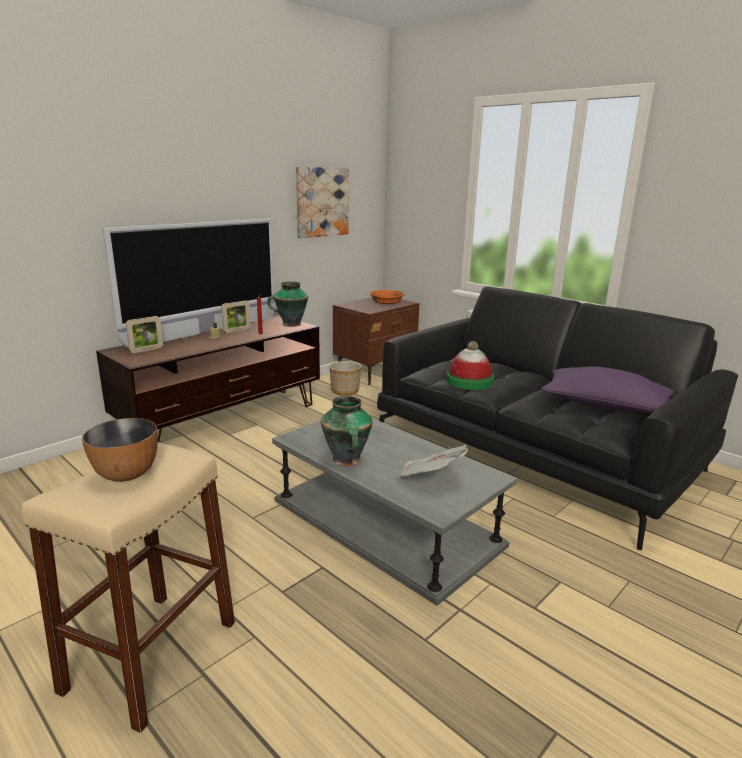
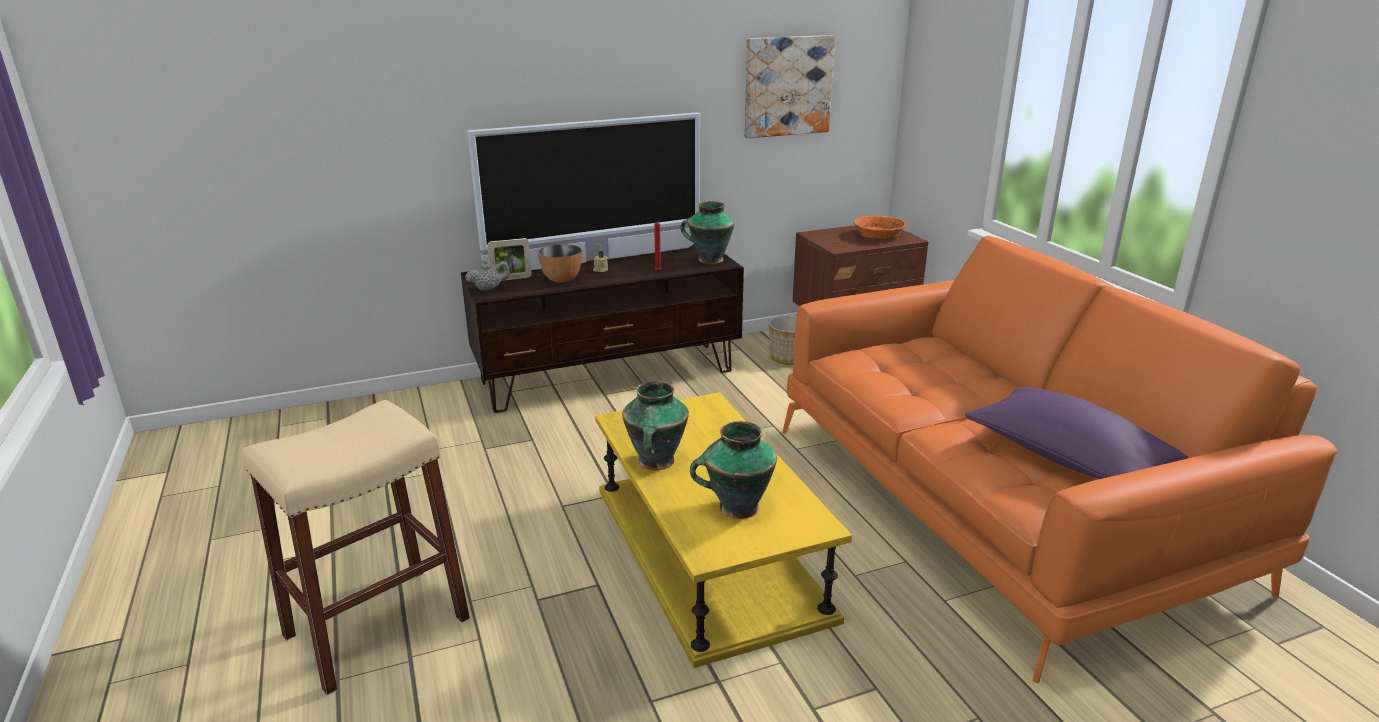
camera: 25 degrees right, 5 degrees up
bowl [82,418,158,482] -> bowl moved to [538,244,582,282]
picture frame [221,300,251,333] -> none
grey coffee table [272,418,517,606] -> yellow coffee table [595,392,852,668]
black sofa [377,286,738,550] -> orange sofa [782,236,1337,683]
newspaper [397,445,468,477] -> vase [690,421,777,519]
hat [446,341,494,390] -> none
none -> grey teapot [465,259,510,291]

